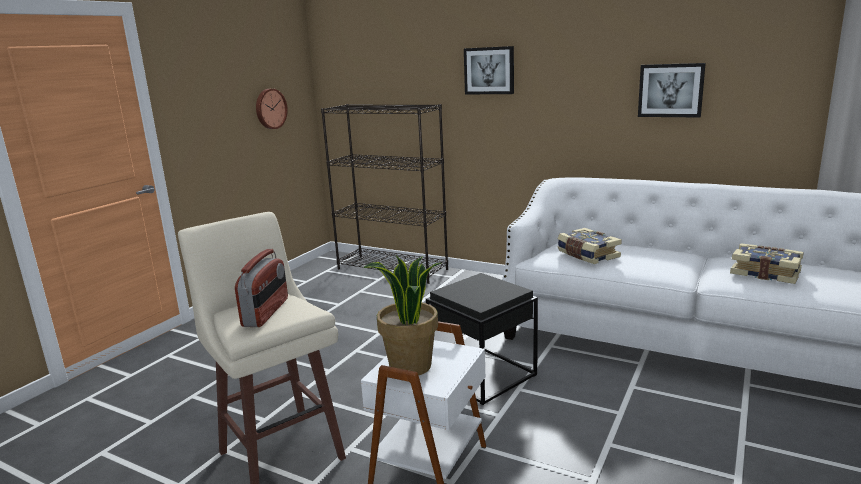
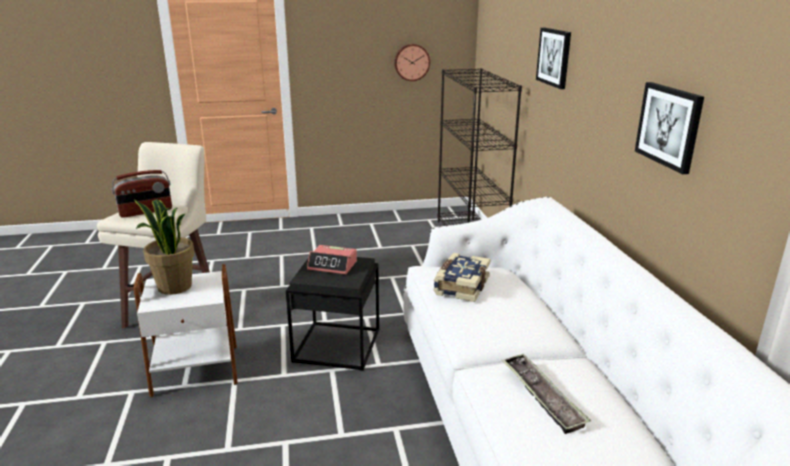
camera: 50 degrees right, 5 degrees up
book [730,243,804,284] -> tray [501,354,591,434]
none -> alarm clock [307,245,357,274]

